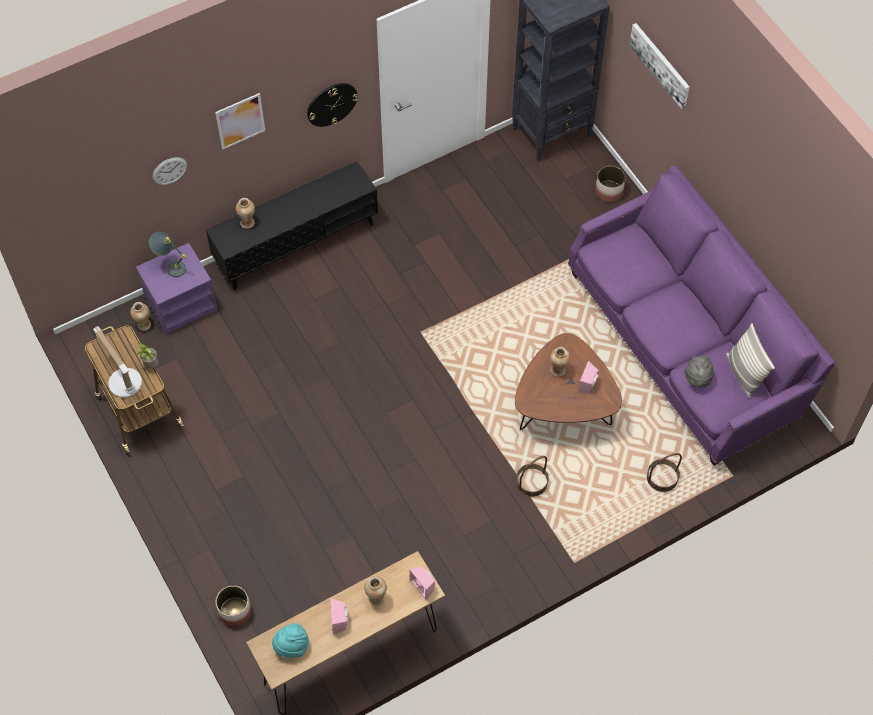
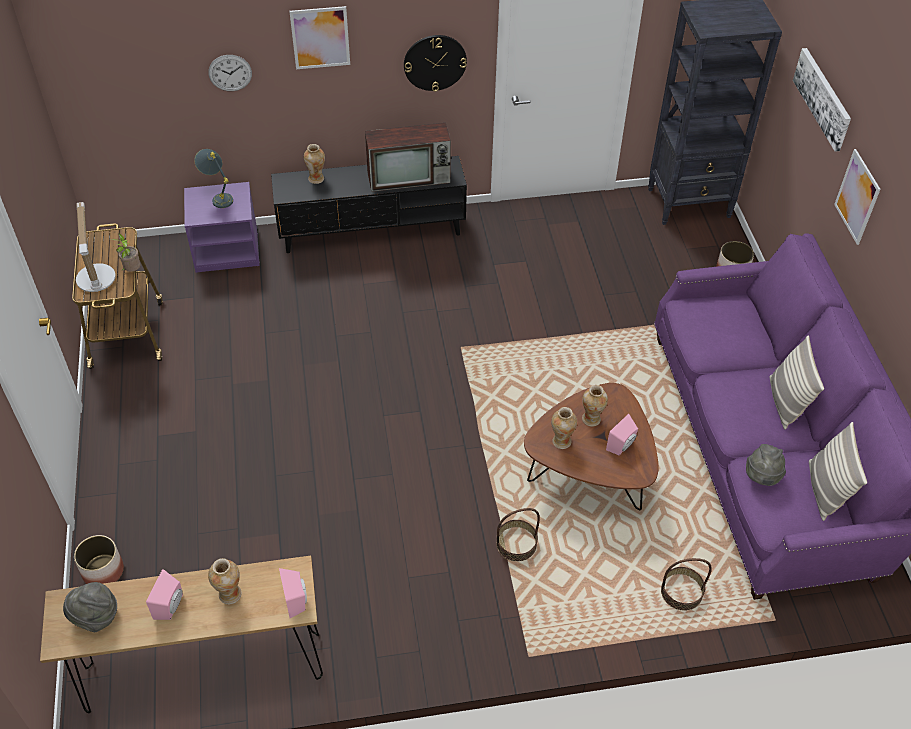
camera: 20 degrees right, 10 degrees down
vase [130,302,151,331] -> vase moved to [551,407,577,449]
turquoise hat [272,623,309,657] -> grey hat [63,582,117,632]
none -> television [365,123,451,192]
none -> pillow [770,335,824,430]
none -> picture [834,149,881,245]

